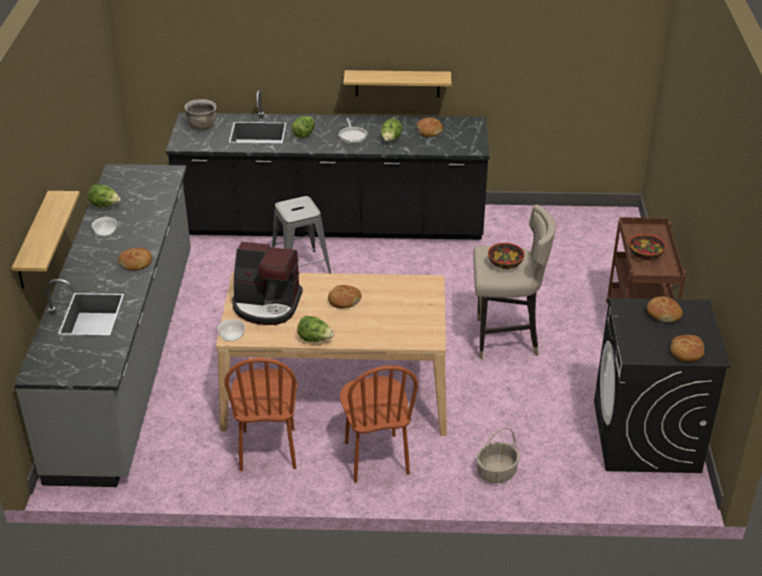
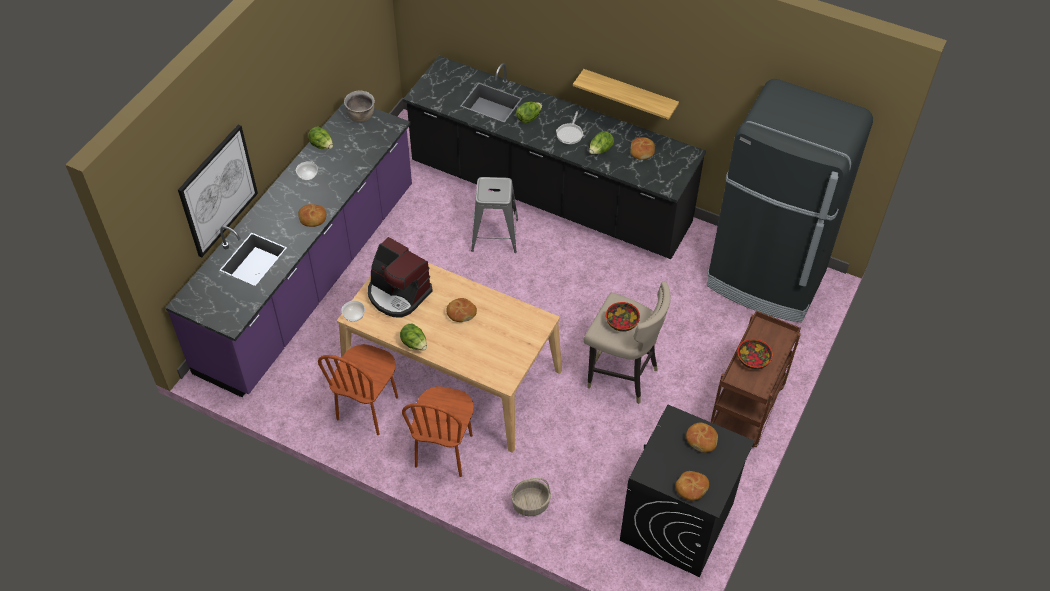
camera: 25 degrees right, 15 degrees up
shelf [12,191,80,290] -> picture [178,124,258,258]
grey counter [14,164,191,487] -> purple counter [166,103,412,397]
brown cooking pot [184,99,216,130] -> brown cooking pot moved to [344,90,375,123]
none -> black fridge [707,79,873,323]

